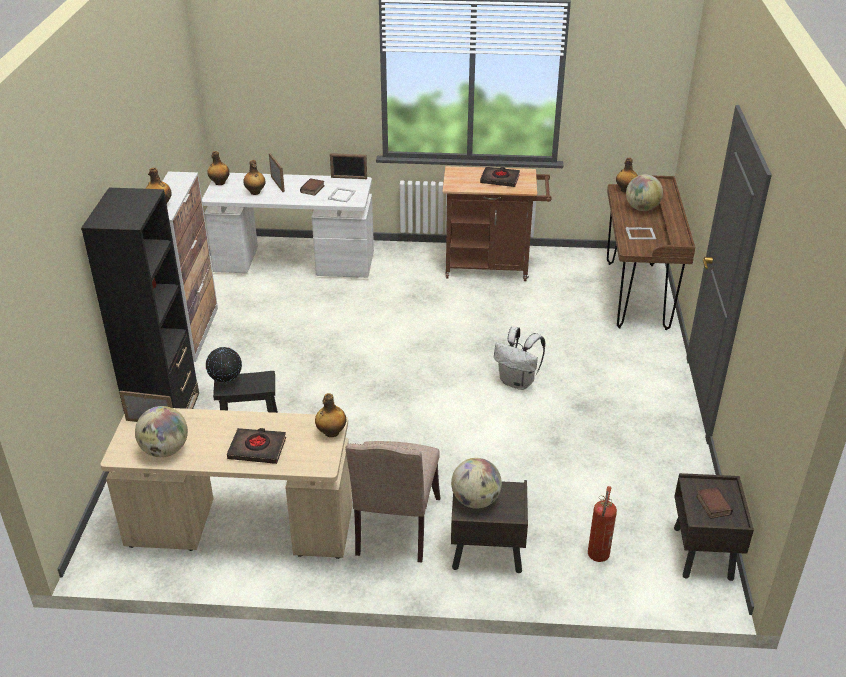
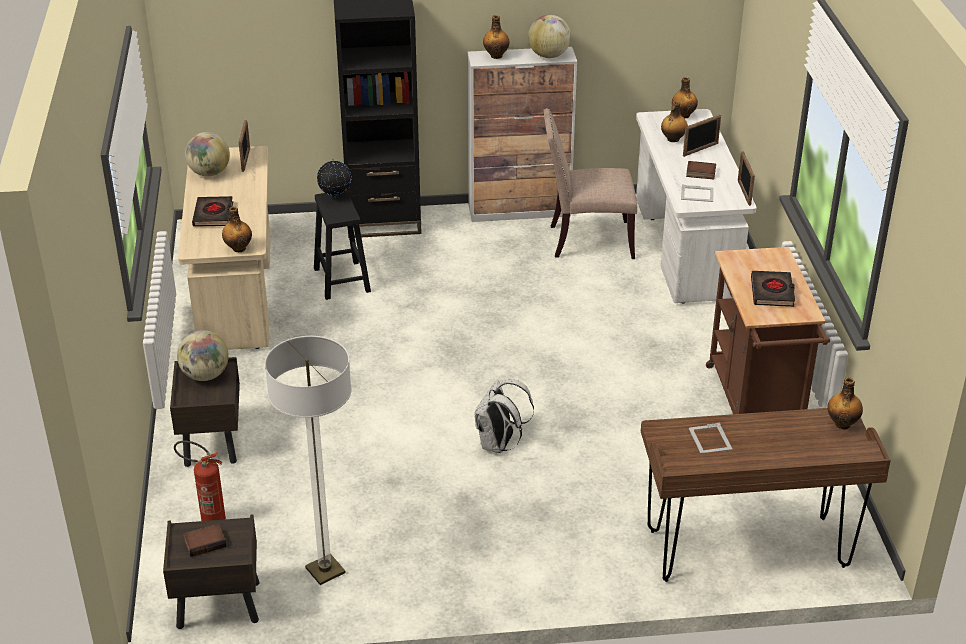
camera: 80 degrees right, 0 degrees up
beige chair [346,441,440,563] -> beige chair moved to [544,108,637,259]
globe [626,175,663,211] -> globe moved to [528,15,571,58]
none -> floor lamp [265,336,352,585]

